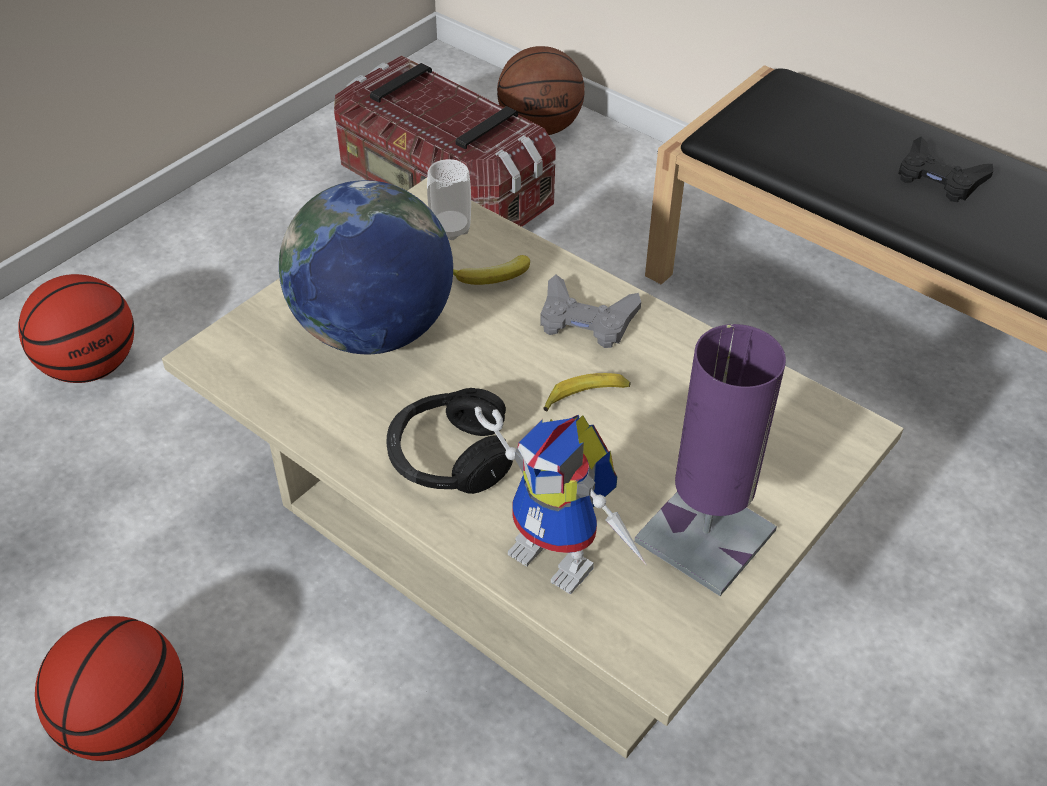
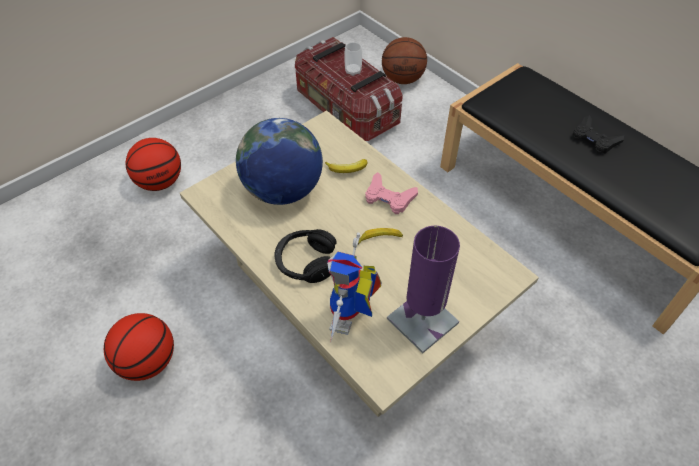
camera: 10 degrees right, 5 degrees up
cup [427,159,471,240] -> cup moved to [344,42,362,76]
toy robot [475,407,648,595] -> toy robot turned 60 degrees clockwise [327,232,381,344]
grey game controller [540,274,641,348] -> pink game controller [365,172,418,214]

